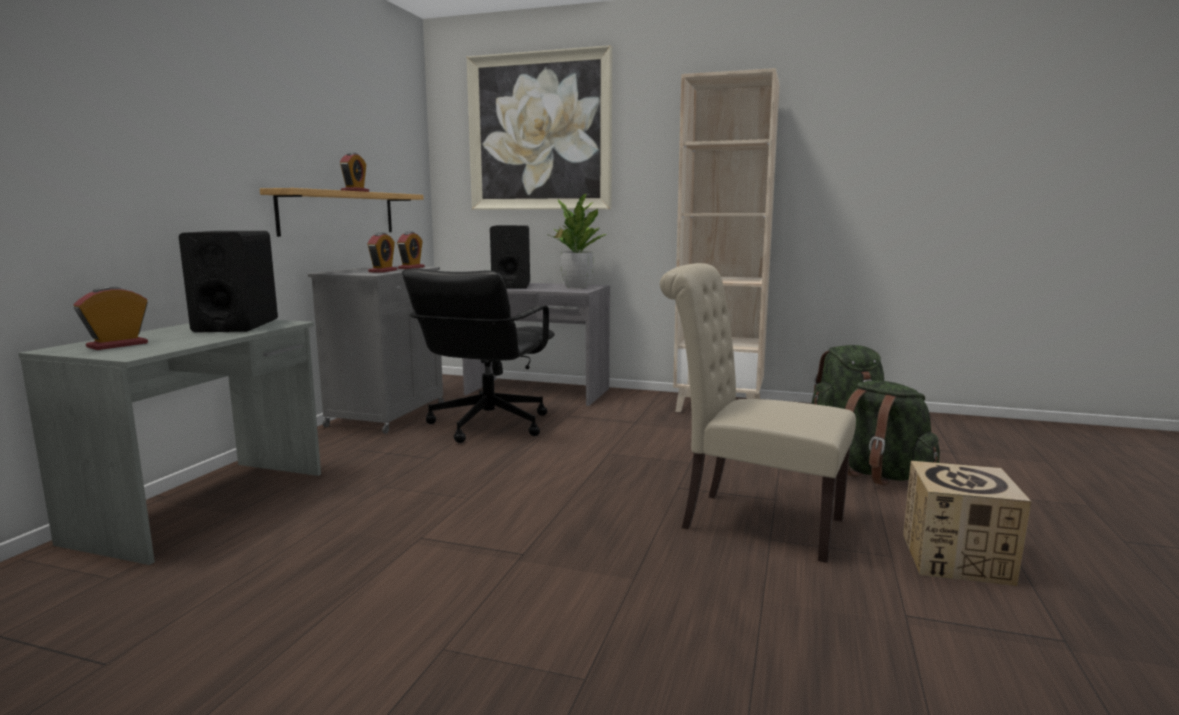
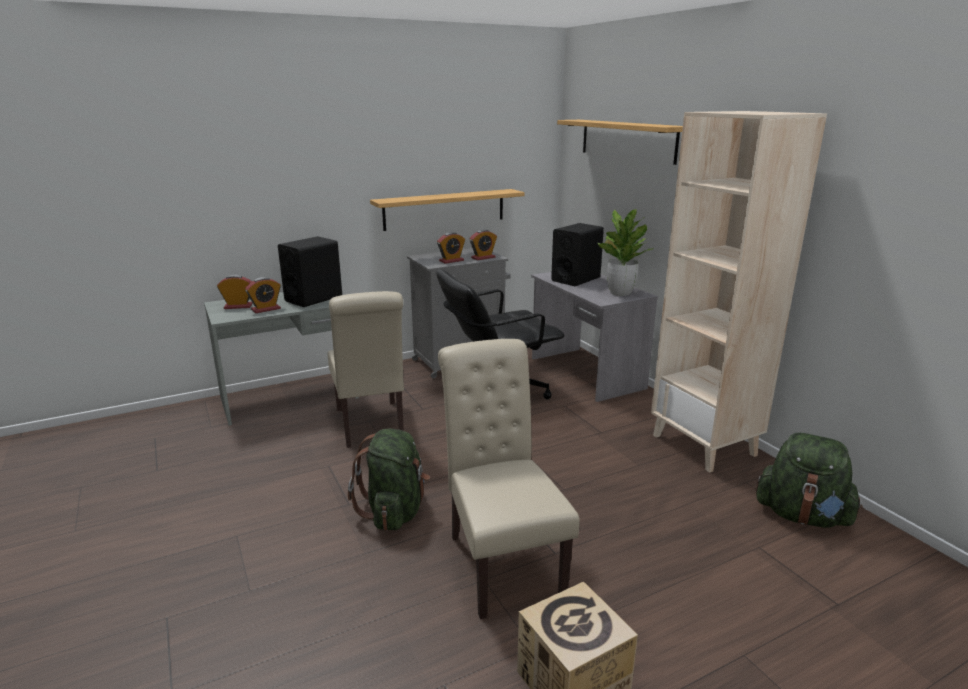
camera: 45 degrees right, 10 degrees up
alarm clock [340,153,369,192] -> alarm clock moved to [245,277,281,313]
picture [467,45,612,210] -> shelf [557,120,683,165]
green backpack [845,381,940,486] -> green backpack moved to [348,428,430,531]
none -> beige chair [327,291,404,448]

